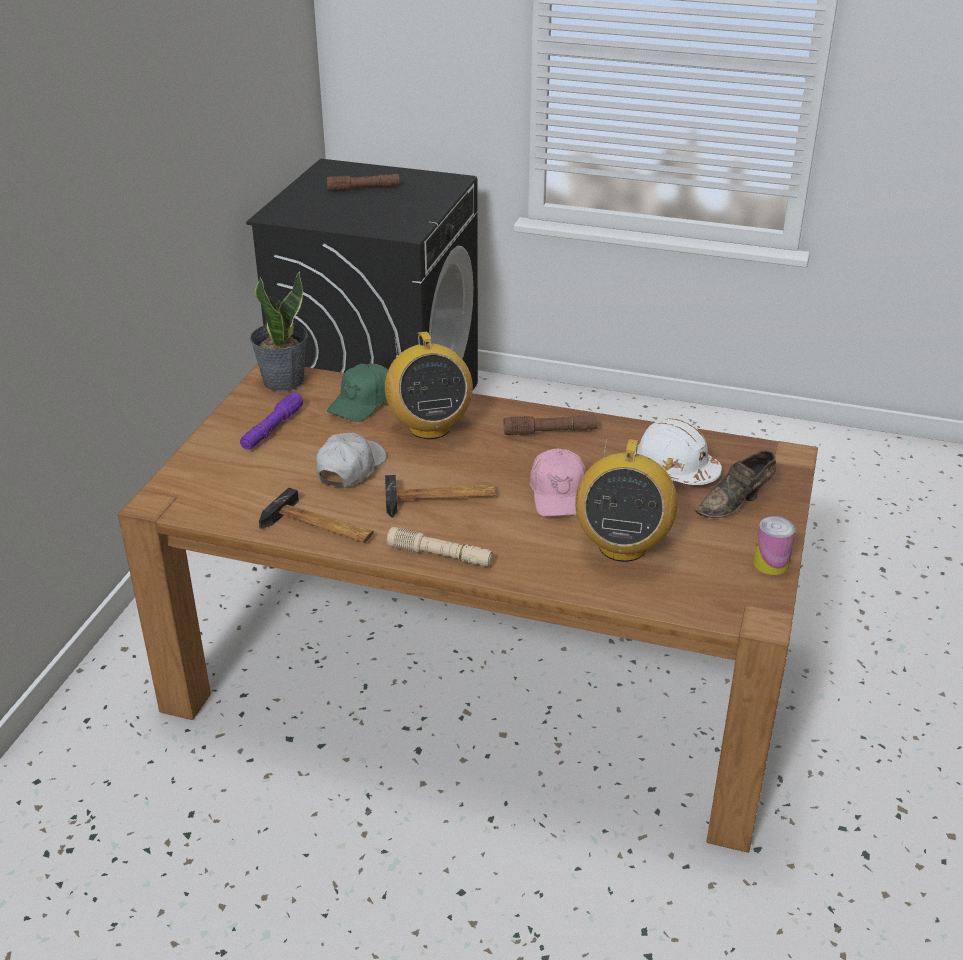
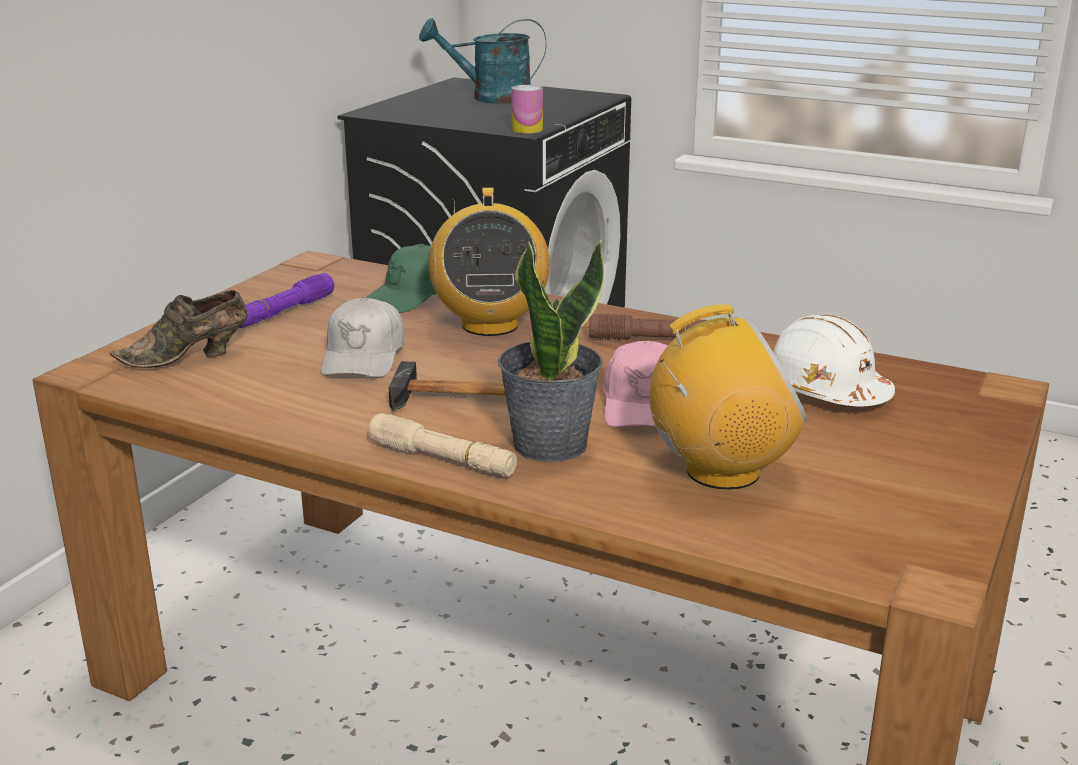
camera: 10 degrees right, 10 degrees down
potted plant [250,271,308,392] -> potted plant moved to [498,240,604,463]
hammer [259,488,374,543] -> none
white cap [316,433,387,487] -> white cap turned 150 degrees clockwise [320,297,404,377]
brown flashlight [327,174,399,191] -> turquoise watering can [419,18,546,104]
radio [575,438,678,562] -> radio turned 120 degrees counterclockwise [649,304,807,490]
brown shoe [695,451,776,518] -> brown shoe moved to [110,290,248,368]
can [753,516,796,575] -> can moved to [512,85,543,133]

